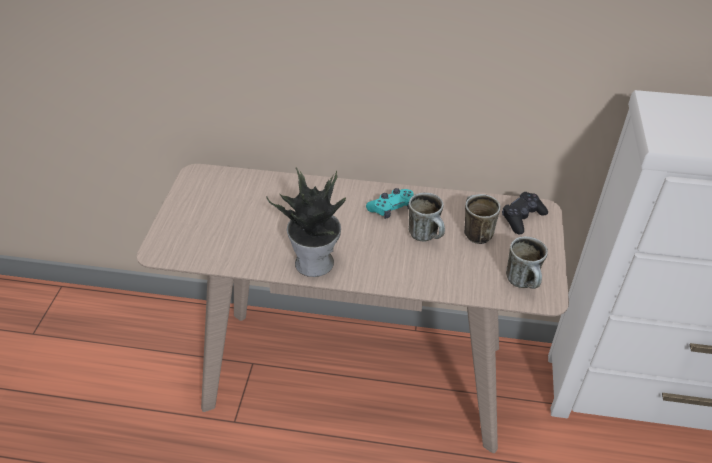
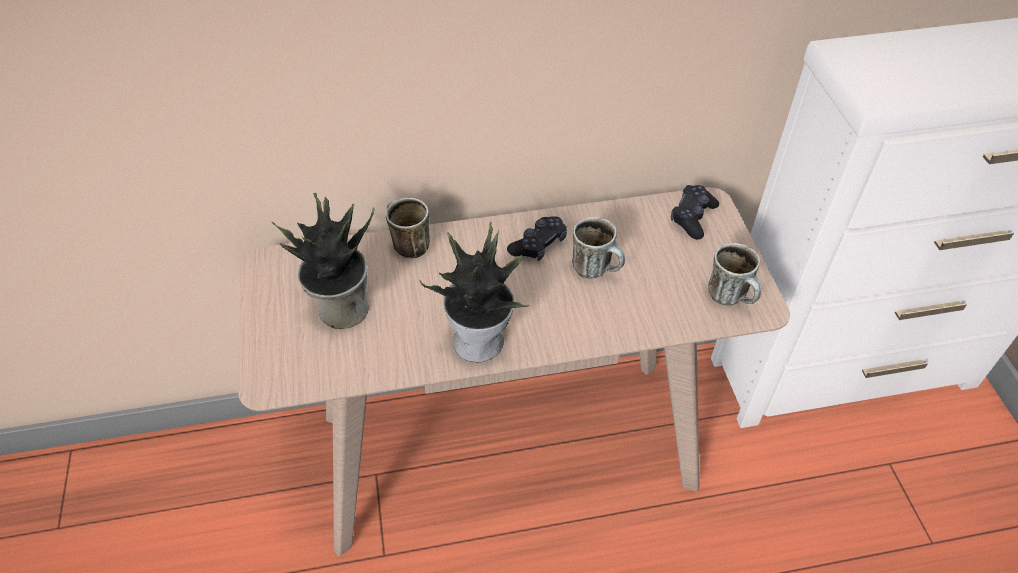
camera: 20 degrees left, 5 degrees up
turquoise game controller [366,188,414,219] -> black game controller [507,217,567,261]
mug [464,194,501,244] -> mug moved to [386,198,430,259]
none -> potted plant [270,193,374,329]

